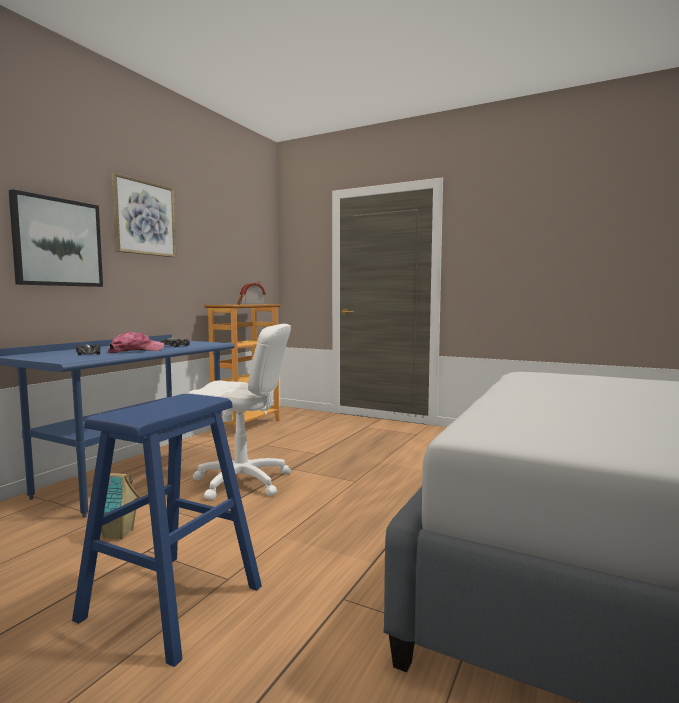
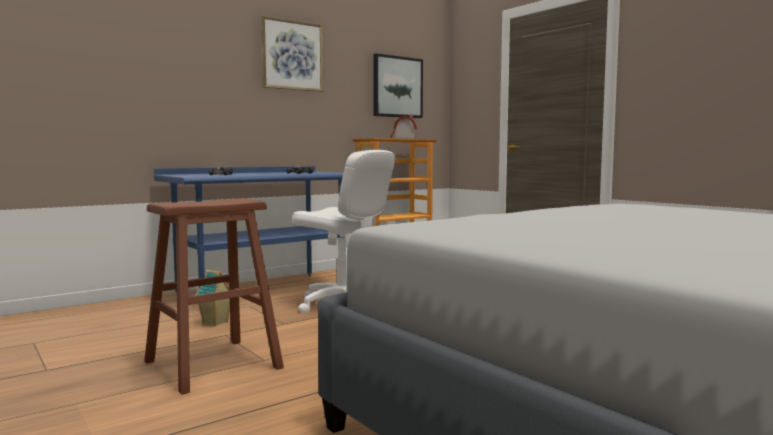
camera: 25 degrees right, 0 degrees up
picture [9,189,103,287] -> picture moved to [373,53,423,118]
blue stool [72,394,262,667] -> brown stool [144,199,284,395]
cap [108,331,164,353] -> none

